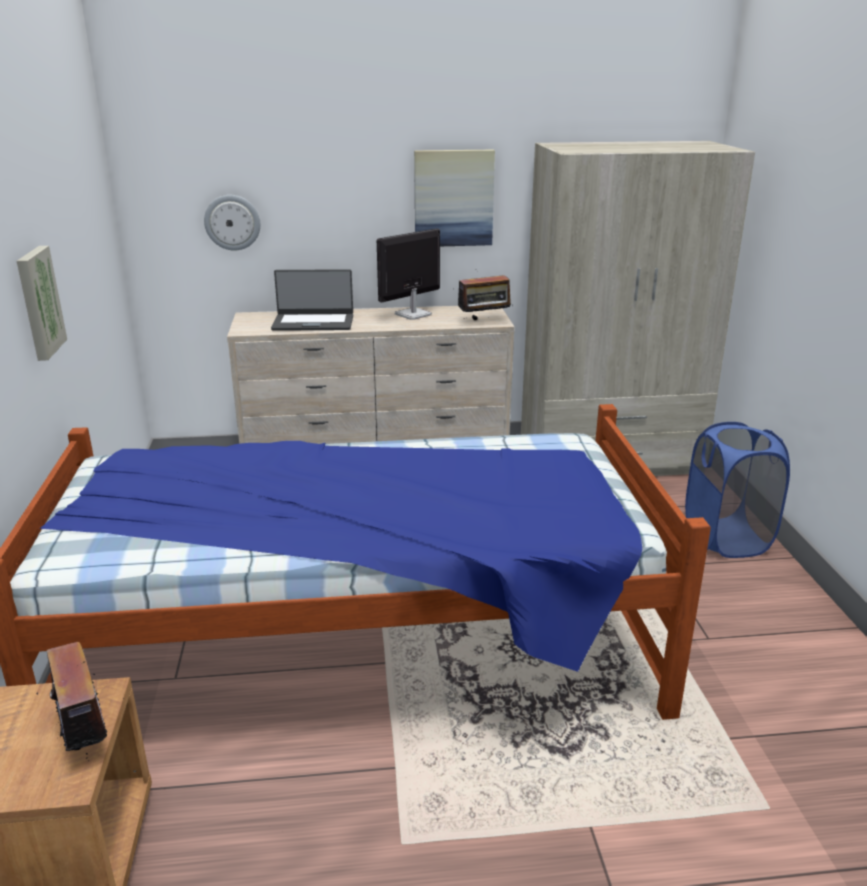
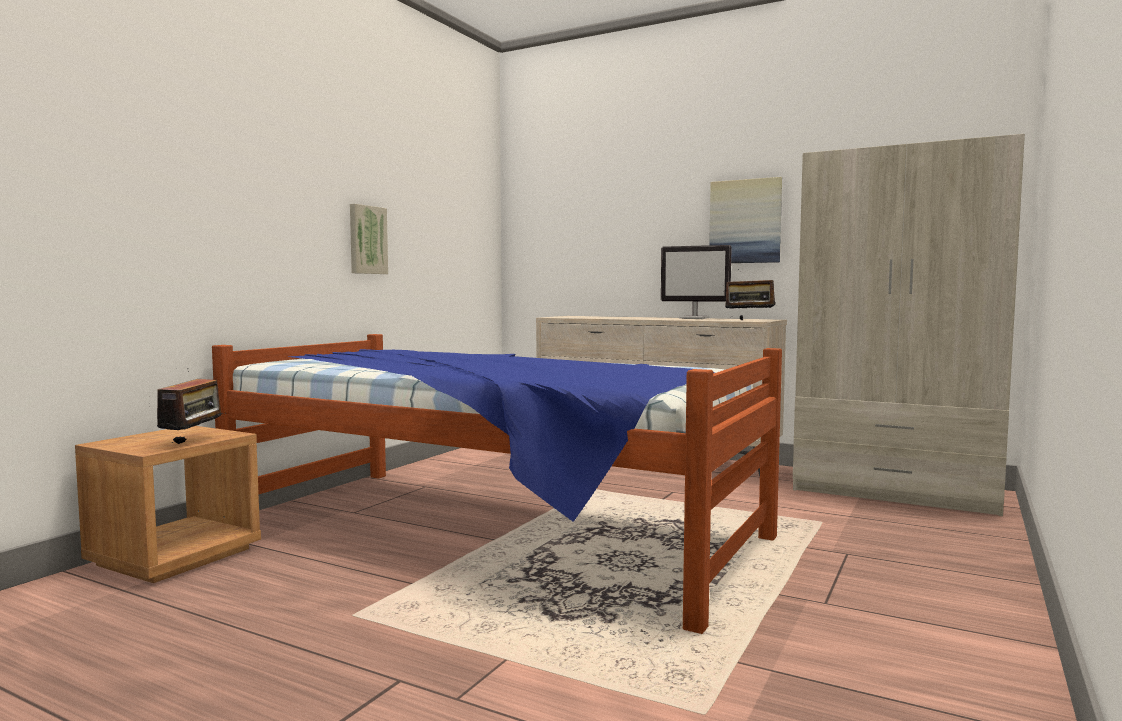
camera: 35 degrees right, 20 degrees down
wall clock [204,195,260,251] -> none
laptop [271,269,353,331] -> none
monitor [377,228,440,320] -> monitor turned 150 degrees counterclockwise [661,245,732,319]
blue laundry basket [685,422,790,558] -> none

